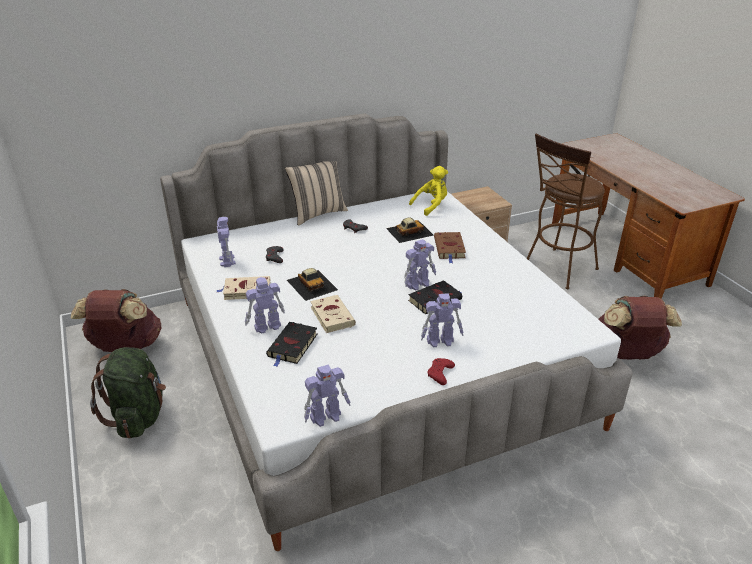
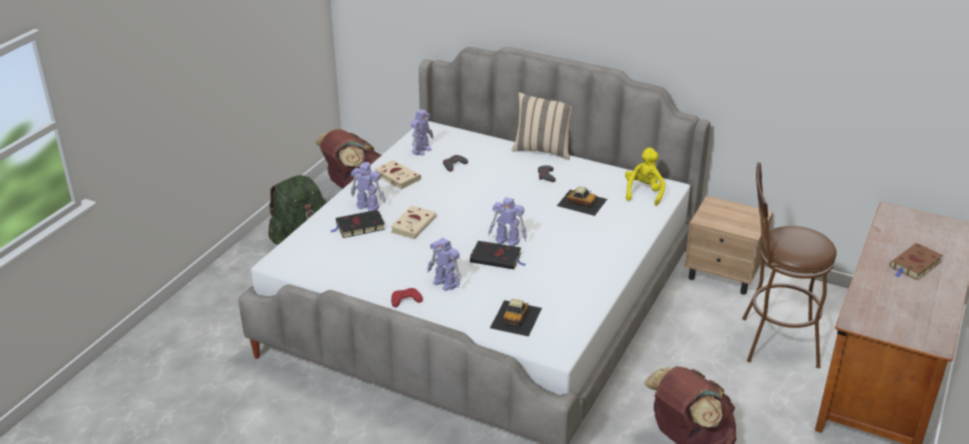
camera: 50 degrees right, 0 degrees up
toy car [287,268,338,301] -> toy car moved to [490,299,542,337]
toy robot [304,364,350,427] -> none
yellow plush toy [409,166,448,216] -> yellow plush toy turned 90 degrees counterclockwise [625,148,665,206]
brown book [434,232,466,263] -> brown book moved to [890,243,943,280]

